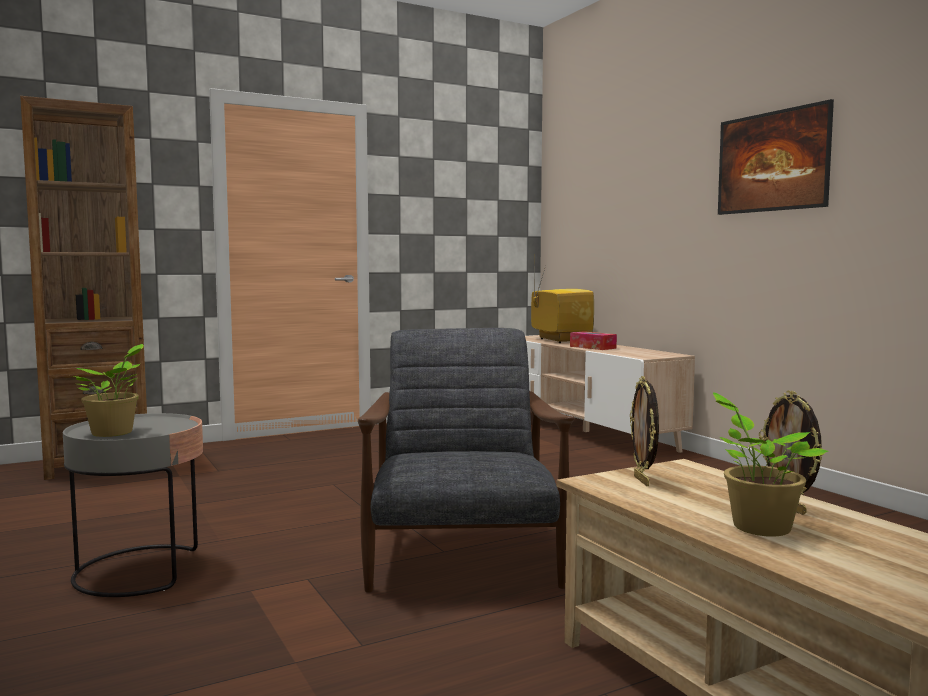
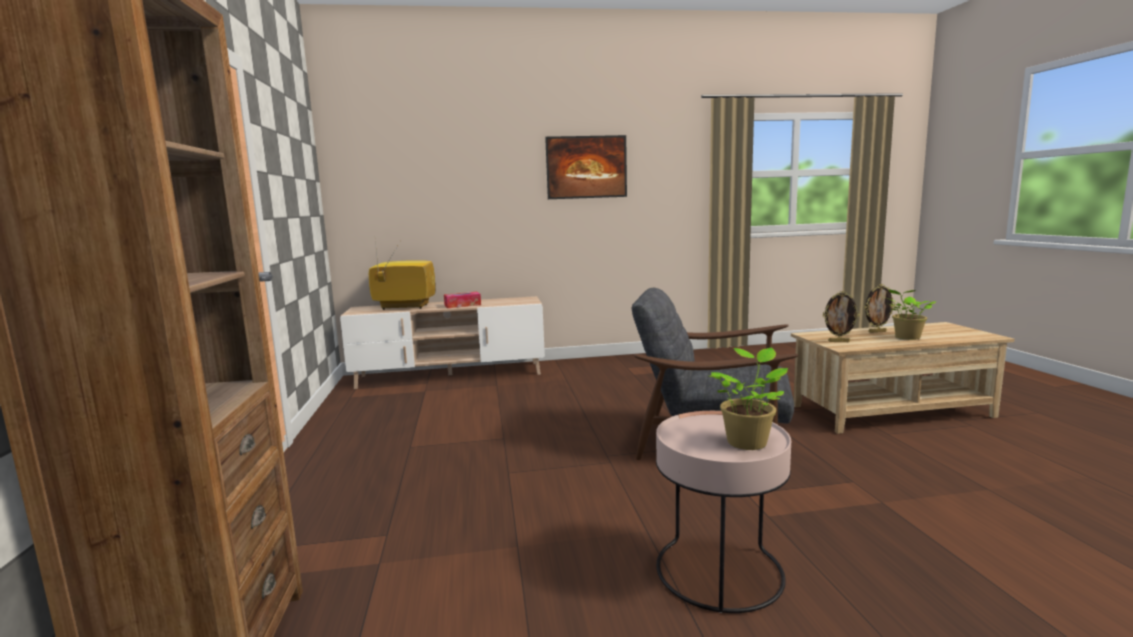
camera: 70 degrees left, 5 degrees up
grey side table [63,413,203,597] -> pink side table [656,411,791,613]

